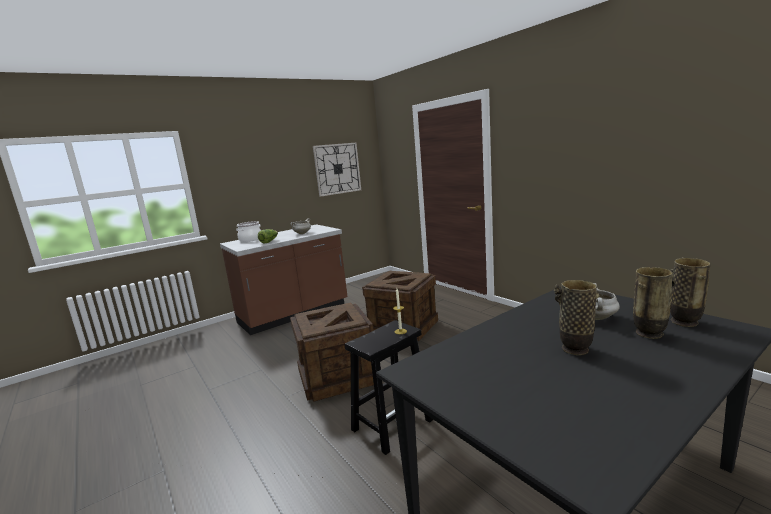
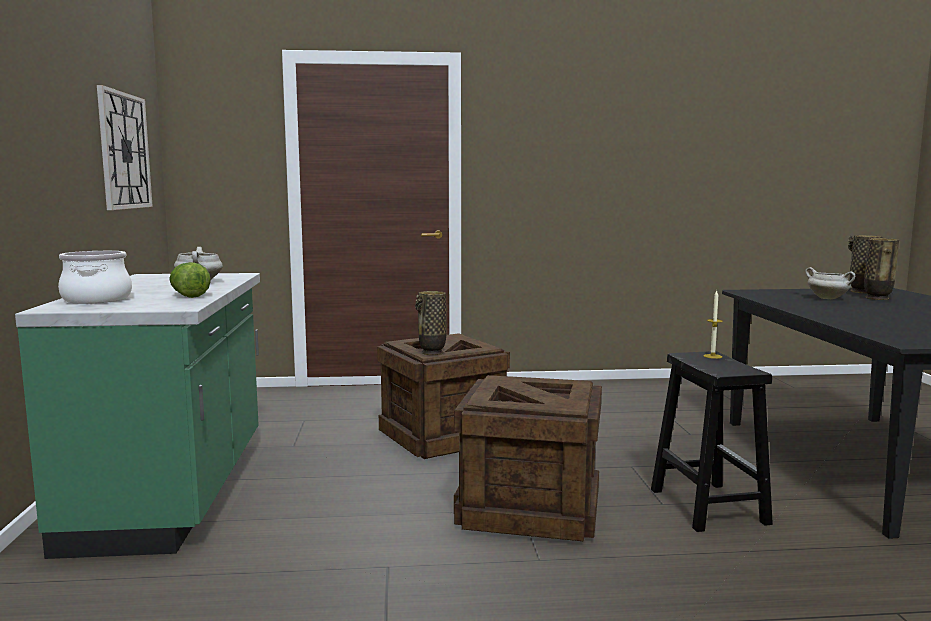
camera: 60 degrees left, 5 degrees down
brown counter [220,224,347,335] -> green counter [15,273,260,559]
vase [554,280,600,355] -> vase moved to [415,291,447,355]

